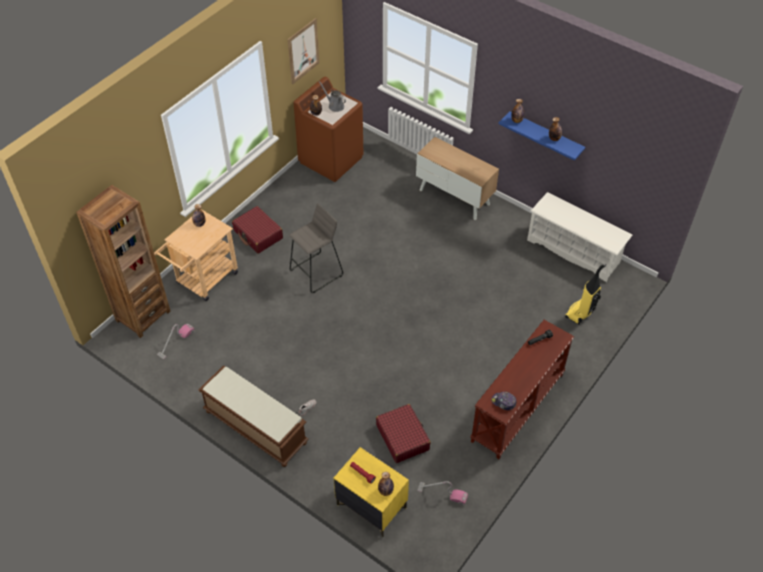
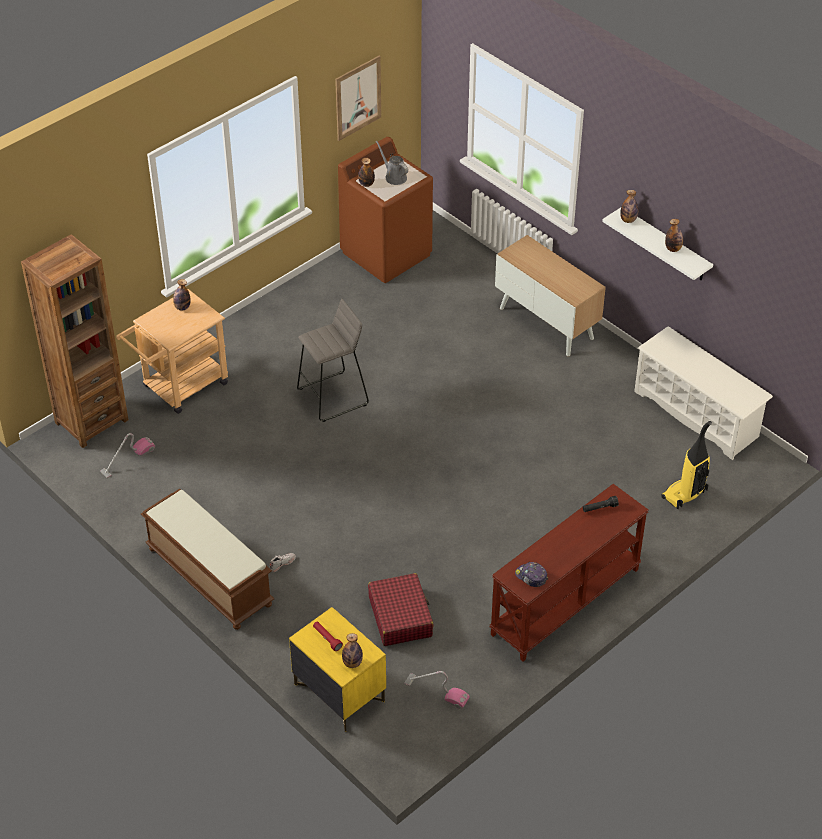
camera: 10 degrees right, 5 degrees down
red suitcase [232,206,283,254] -> none
blue shelf [498,111,585,161] -> white shelf [602,207,713,281]

